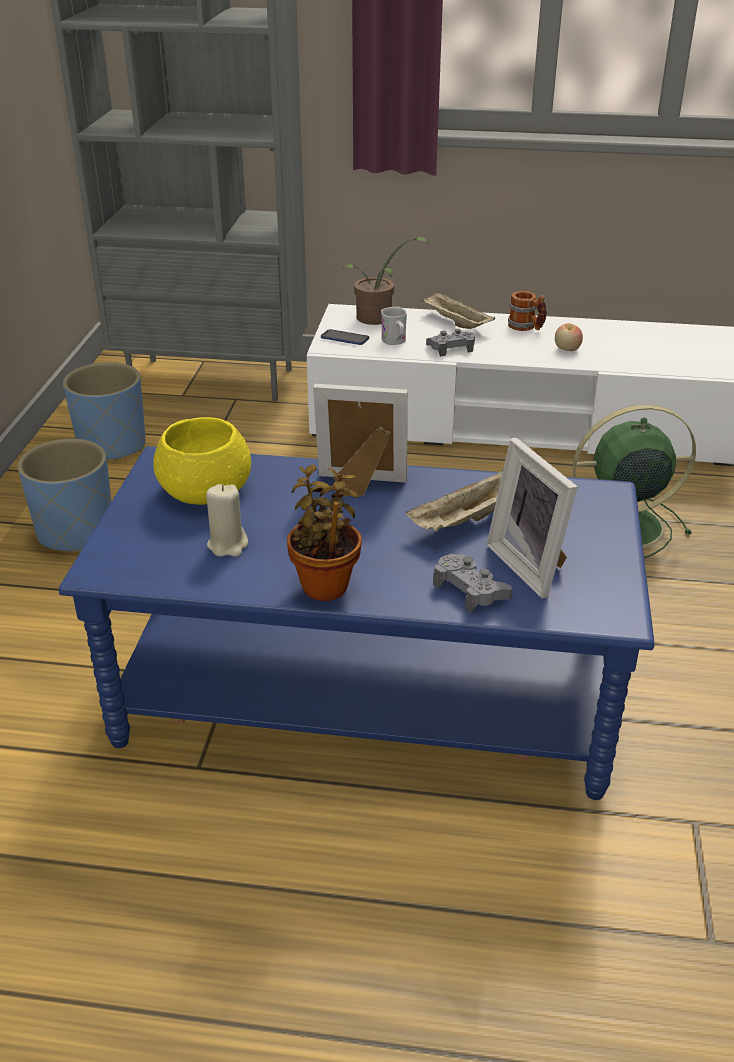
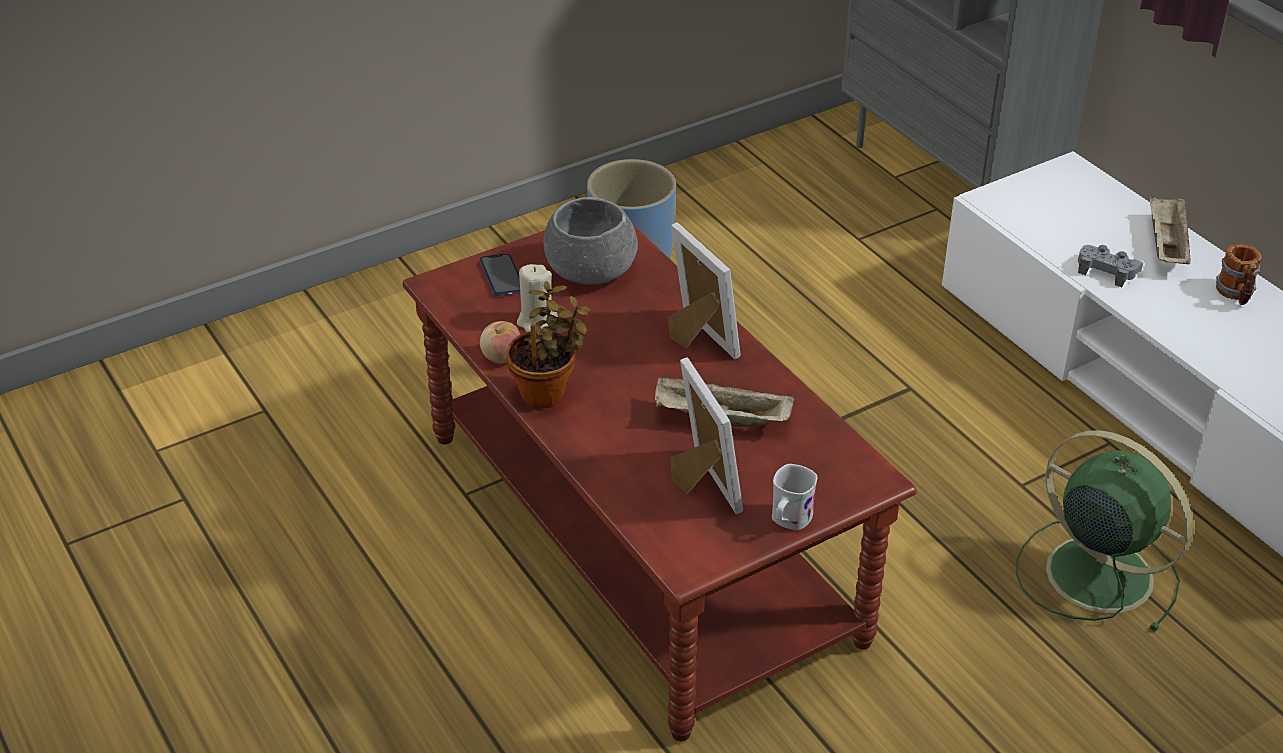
camera: 50 degrees right, 5 degrees up
blue coffee table [59,446,655,800] -> brown coffee table [403,225,918,741]
blue planter [63,362,146,460] -> none
yellow bowl [153,417,251,505] -> grey bowl [544,197,638,285]
phone [321,329,369,345] -> phone moved to [480,254,520,296]
potted plant [344,236,429,325] -> none
white mug [381,307,407,345] -> white mug moved to [772,464,817,530]
grey game controller [433,554,513,613] -> none
picture frame [486,438,578,599] -> picture frame turned 135 degrees clockwise [670,358,743,514]
apple [555,323,583,351] -> apple moved to [480,321,520,364]

